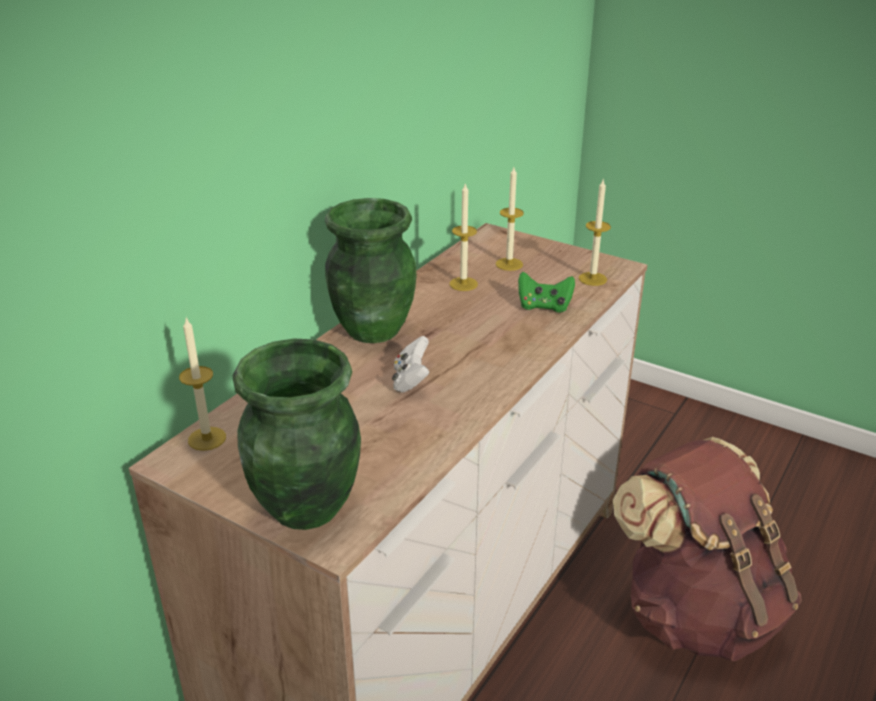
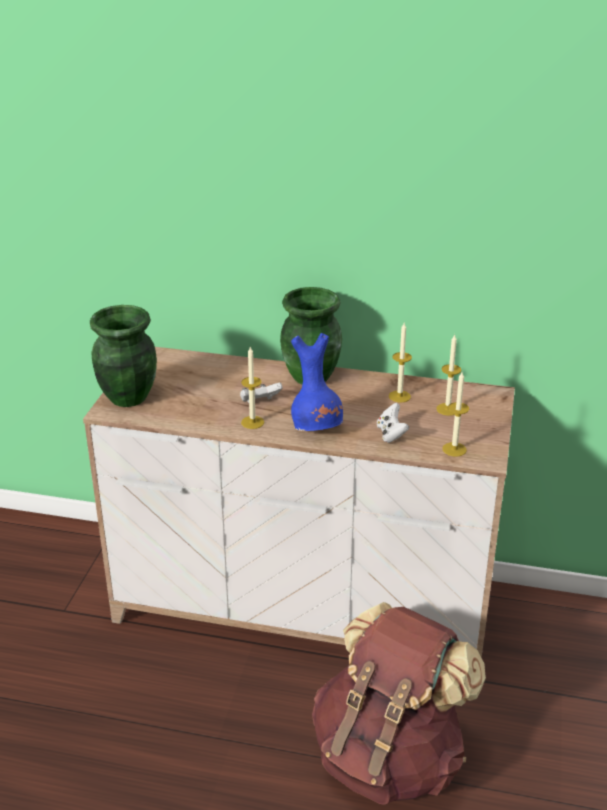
camera: 70 degrees right, 0 degrees up
candle [179,318,226,451] -> candle moved to [241,347,264,429]
green game controller [518,272,575,313] -> white game controller [377,403,409,443]
none -> blue vase [291,333,343,431]

